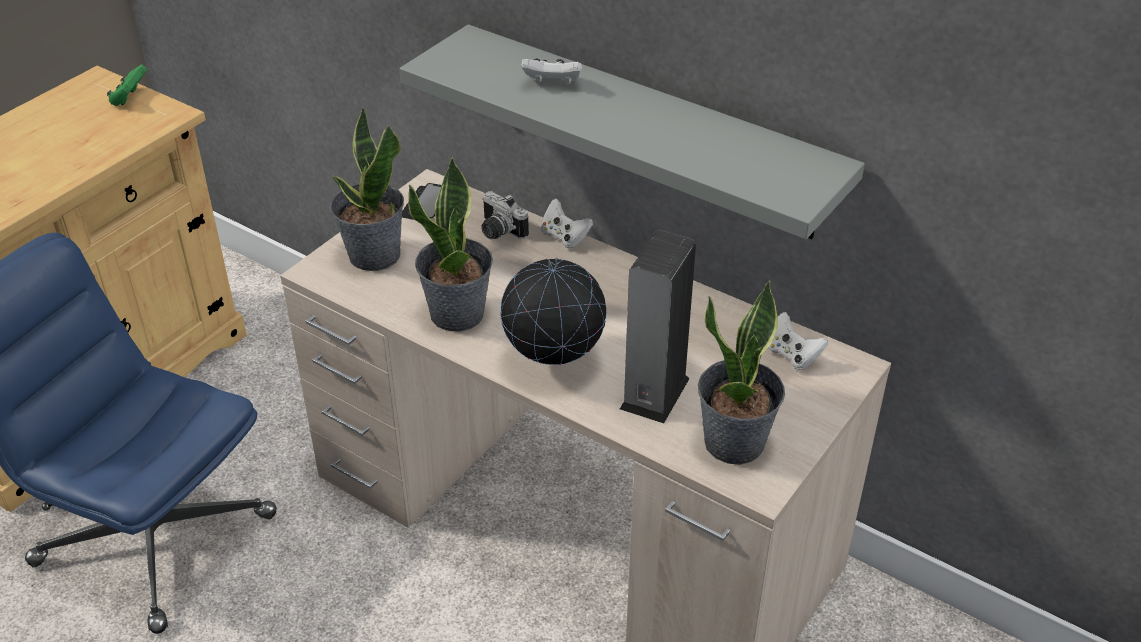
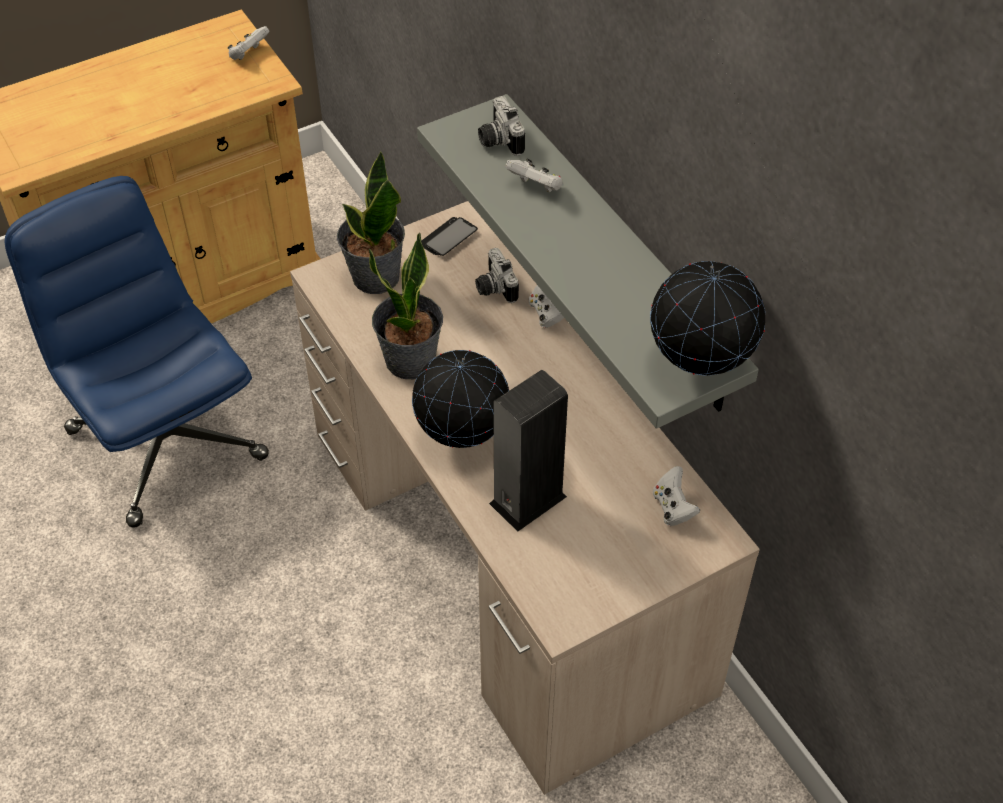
camera: 25 degrees right, 10 degrees up
green game controller [107,65,147,106] -> white game controller [228,26,270,60]
potted plant [698,280,785,465] -> none
none -> camera [478,96,525,156]
none -> globe [650,261,765,376]

